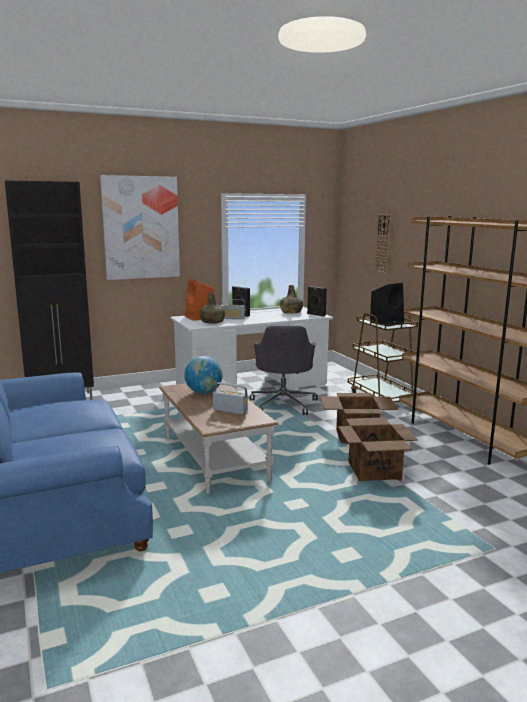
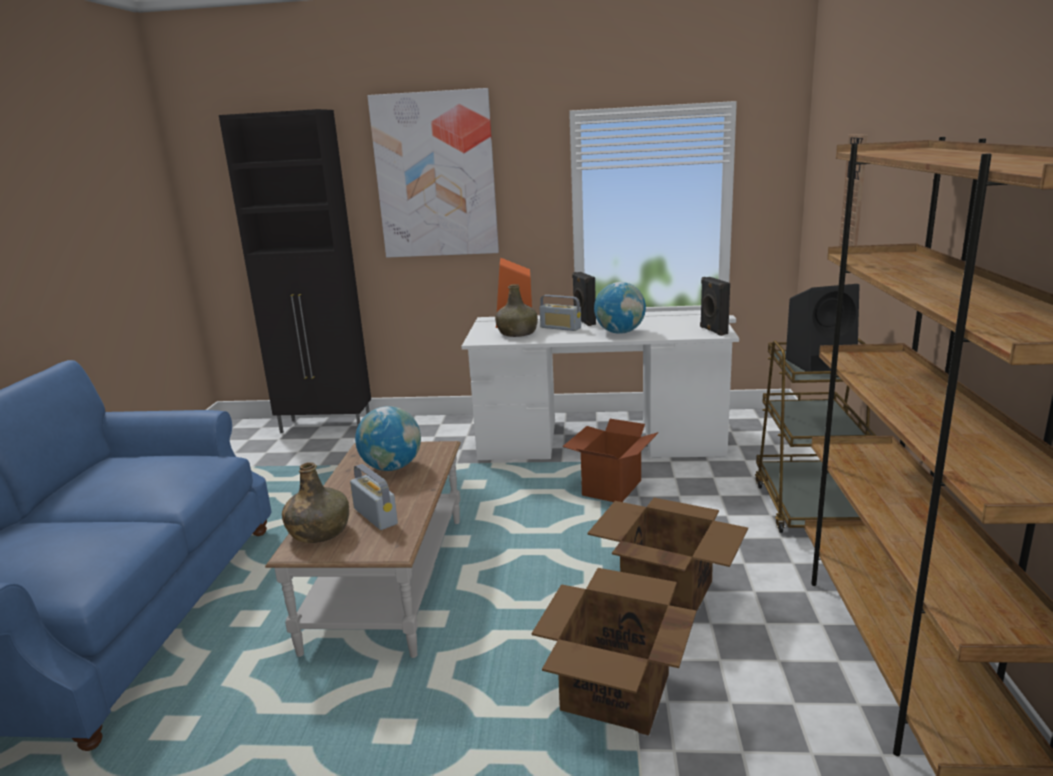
camera: 30 degrees right, 5 degrees up
grey office chair [250,326,318,415] -> cardboard box [563,419,659,502]
green bottle [280,285,303,314] -> green bottle moved to [282,462,349,543]
none -> globe [594,282,646,334]

